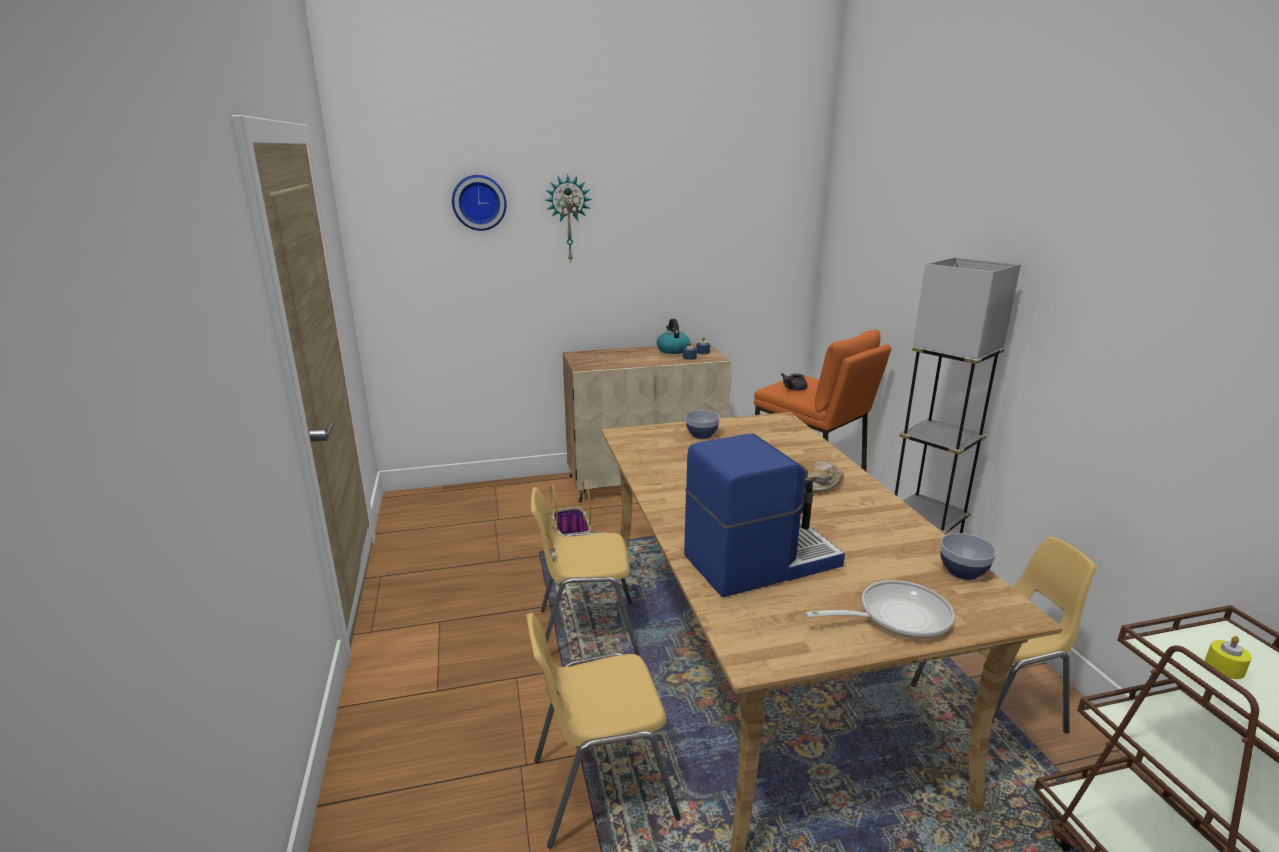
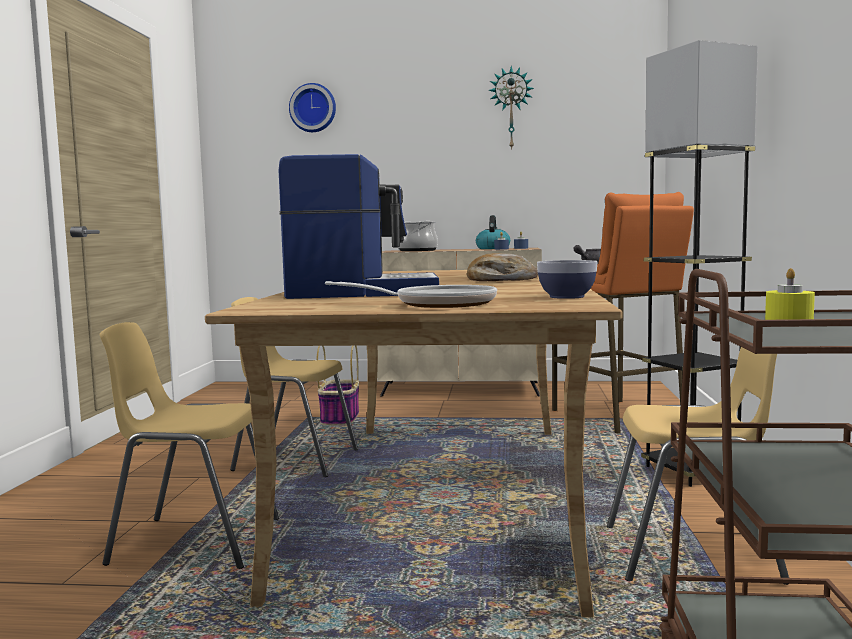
camera: 20 degrees right, 15 degrees down
wall clock [546,174,592,263] -> wall clock moved to [488,66,534,150]
bowl [686,410,720,439] -> none
none -> cooking pot [398,221,438,251]

